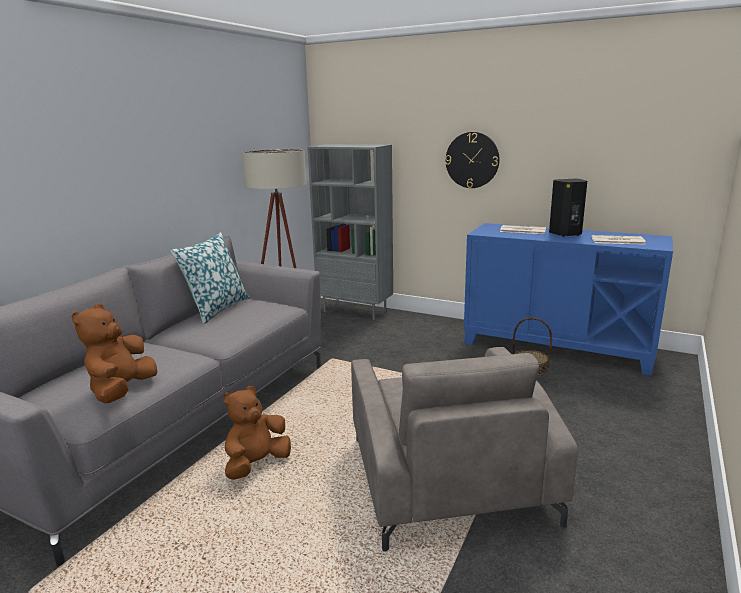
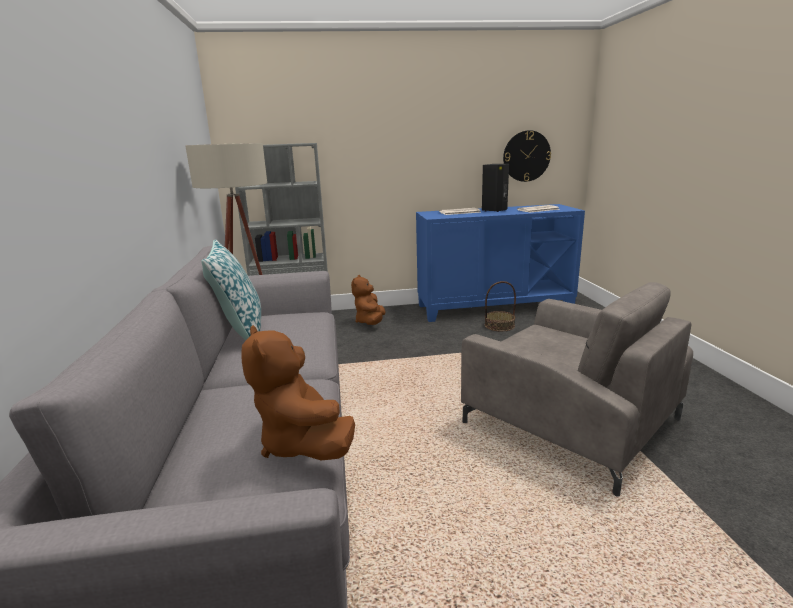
camera: 35 degrees left, 0 degrees up
brown plush toy [223,386,291,480] -> brown plush toy moved to [351,275,386,325]
wall clock [445,132,500,188] -> wall clock moved to [503,130,551,182]

